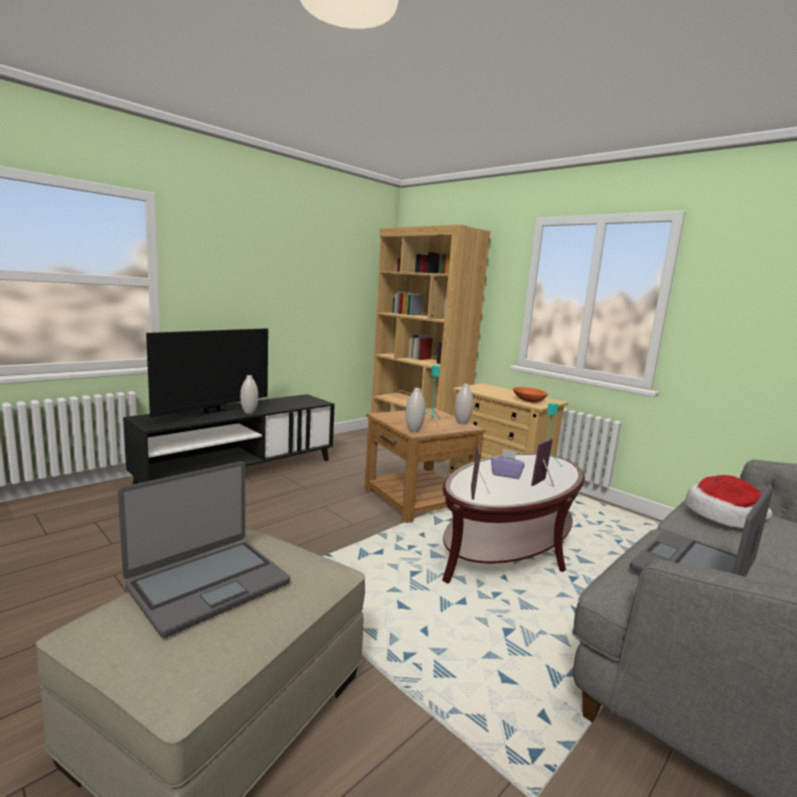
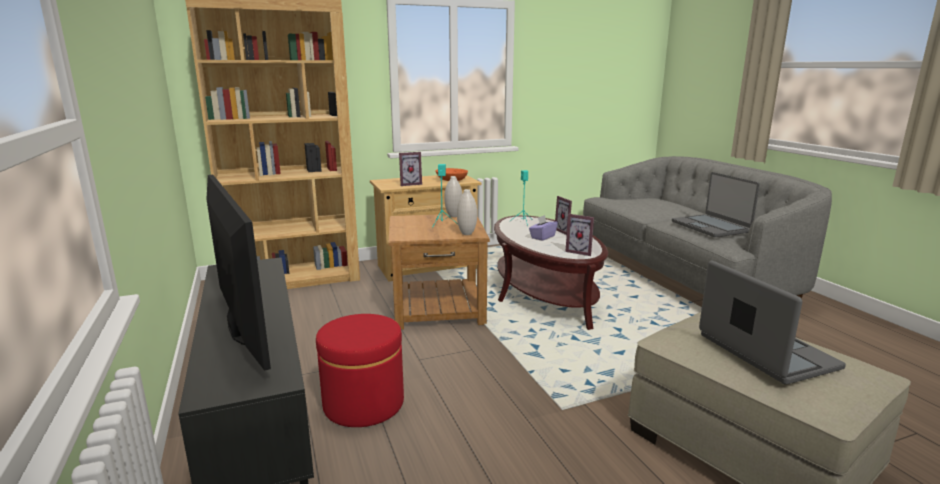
camera: 65 degrees left, 5 degrees up
white vase [240,375,258,414] -> none
hat [685,475,773,528] -> none
none -> red ottoman [316,314,404,427]
none -> picture frame [399,152,422,186]

